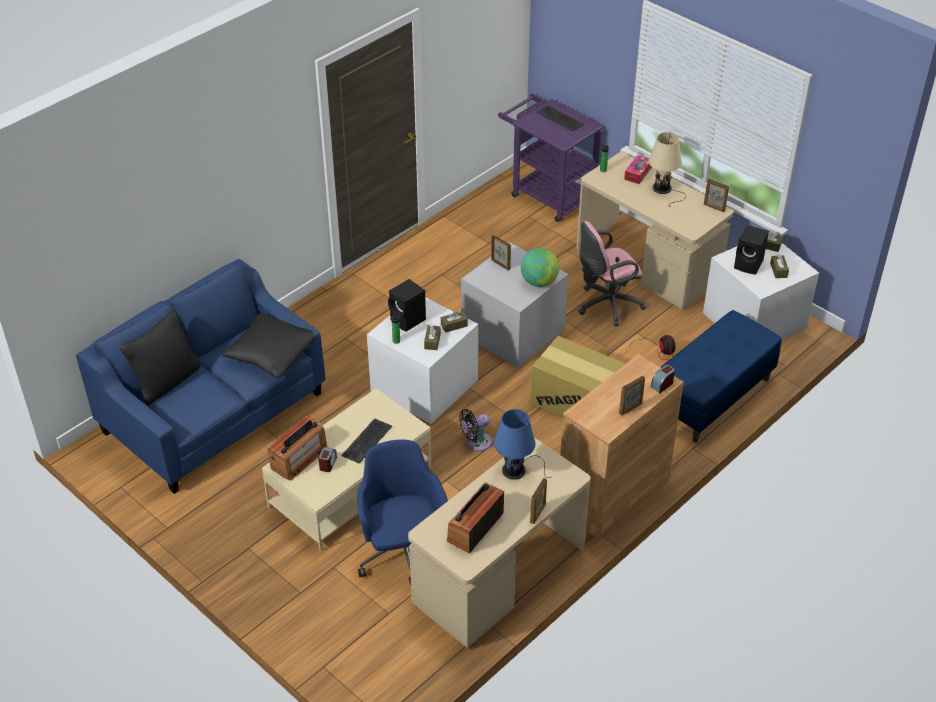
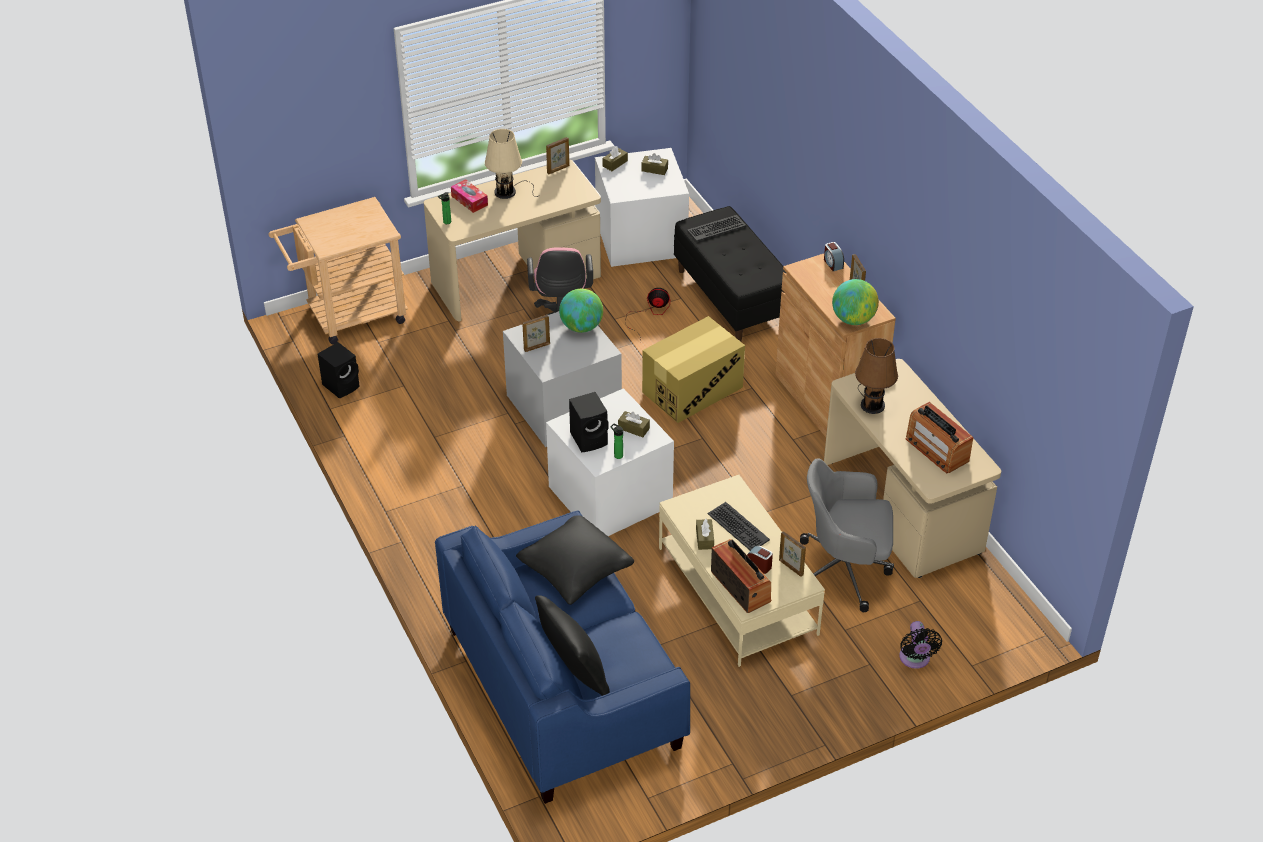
camera: 70 degrees left, 0 degrees up
blue office chair [357,439,448,585] -> grey office chair [800,458,894,612]
brown tissue box [441,311,468,333] -> brown tissue box moved to [696,519,714,550]
black fan [459,409,492,451] -> black fan moved to [899,621,942,669]
blue table lamp [494,409,551,480] -> brown table lamp [855,338,898,414]
purple cart [498,94,604,222] -> beige cart [269,197,408,344]
picture frame [530,478,547,524] -> picture frame moved to [779,531,806,577]
keyboard [536,106,584,132] -> keyboard moved to [687,215,746,242]
blue bench [660,310,782,443] -> black bench [674,206,786,342]
black speaker [734,225,769,275] -> black speaker moved to [318,342,360,399]
none -> globe [832,279,879,325]

